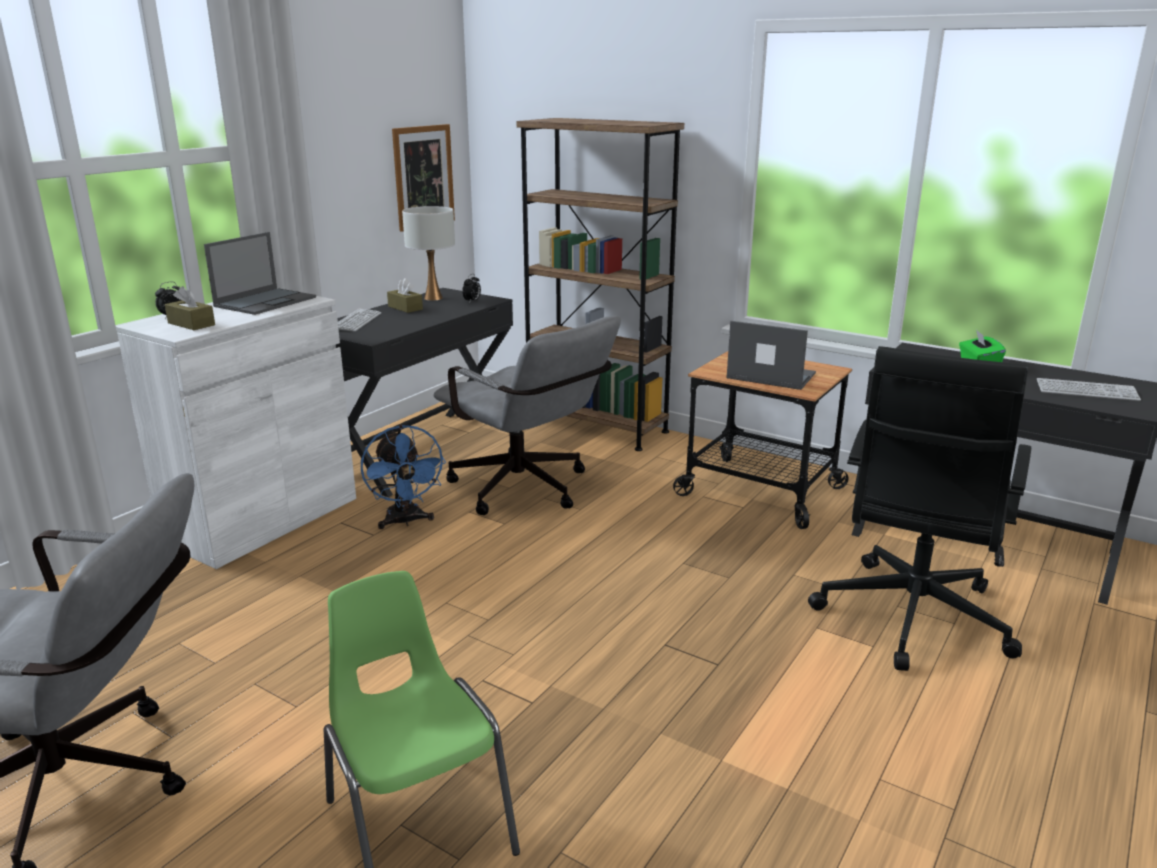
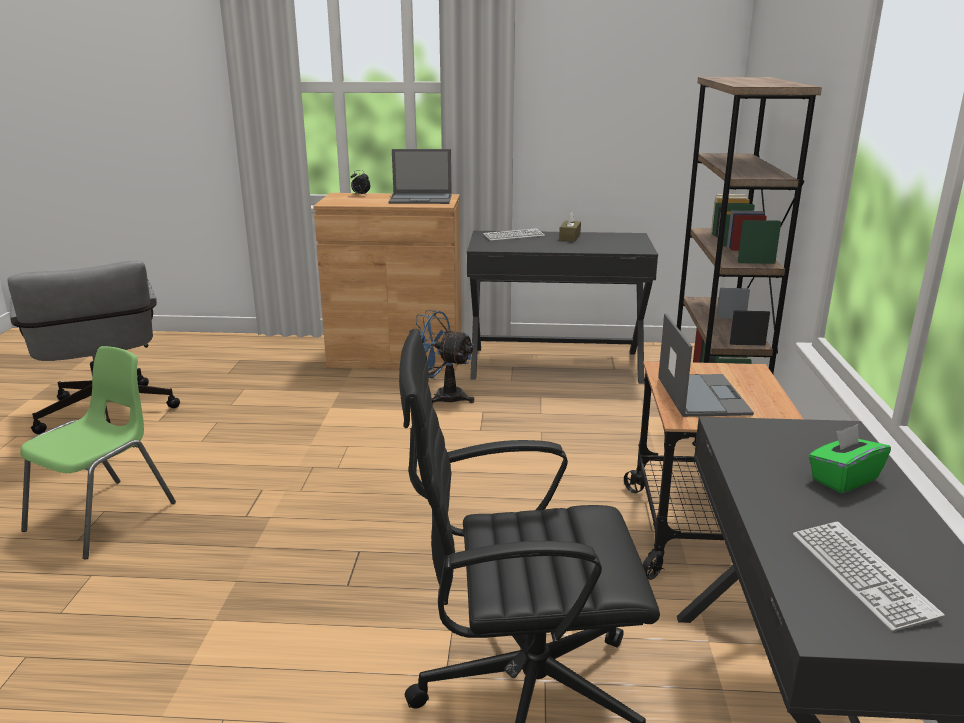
camera: 60 degrees right, 0 degrees up
white cabinet [116,296,356,569] -> brown cabinet [313,193,461,371]
brown tissue box [165,286,215,330] -> none
blue fan [361,425,446,529] -> blue fan turned 75 degrees clockwise [409,310,474,404]
picture [392,124,455,232] -> none
white table lamp [402,206,455,301] -> none
grey office chair [433,316,621,515] -> none
alarm clock [462,274,481,303] -> none

